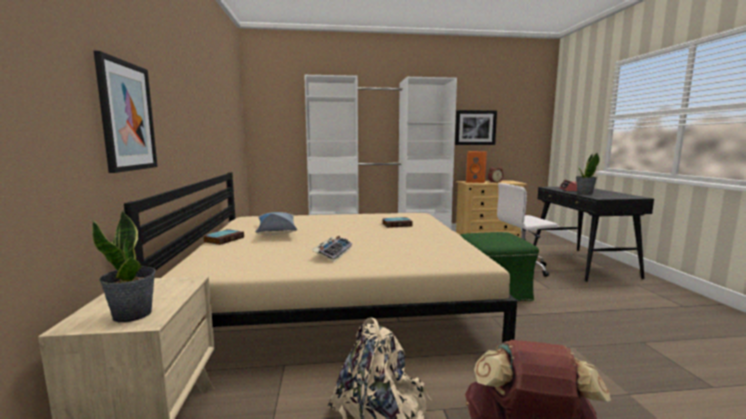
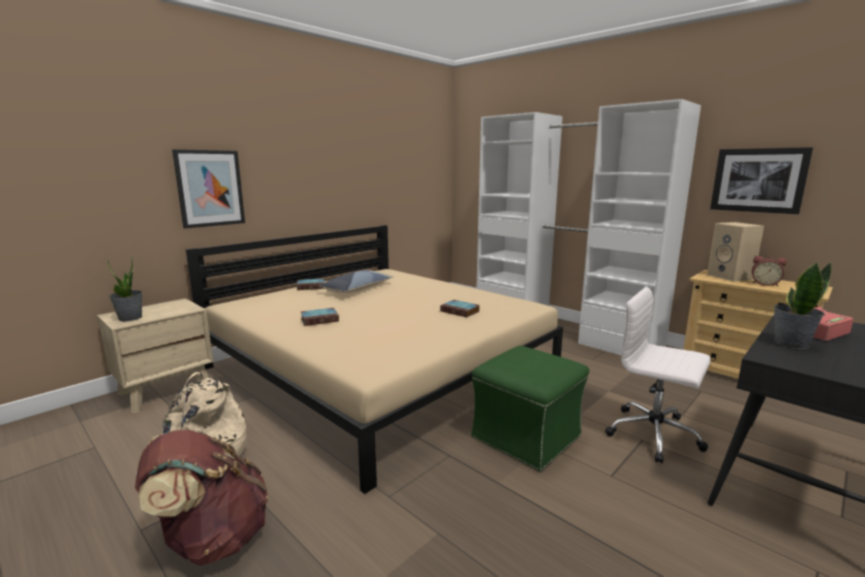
camera: 50 degrees right, 5 degrees up
keyboard [312,236,352,262] -> book [301,308,339,326]
orange speaker [466,151,487,183] -> beige speaker [707,222,764,282]

